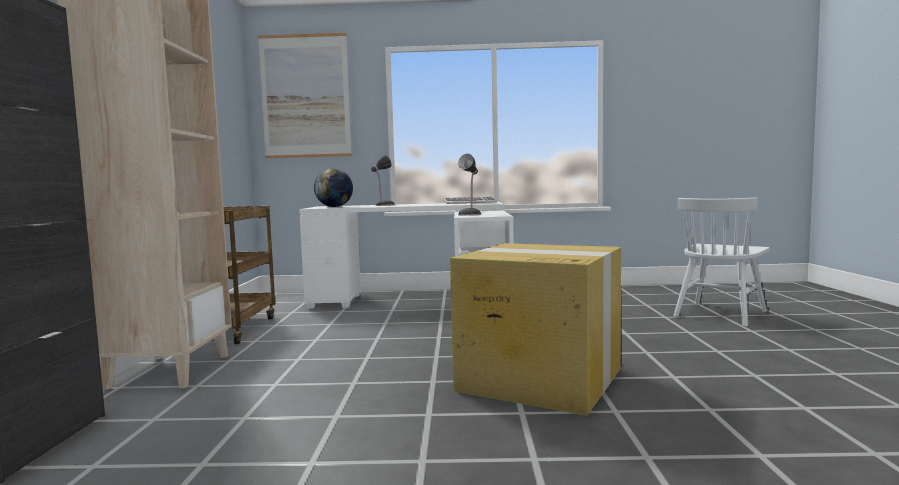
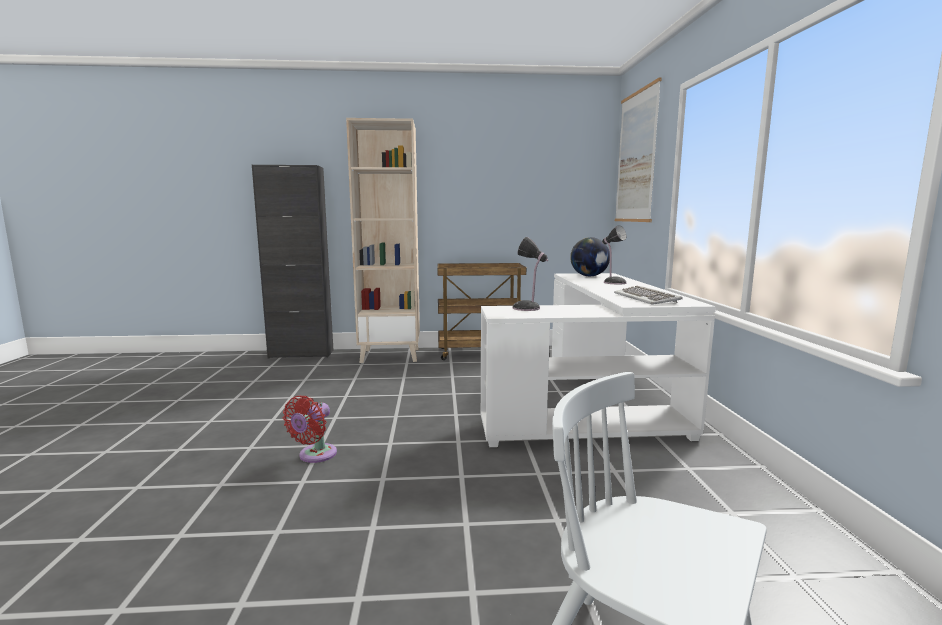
camera: 85 degrees right, 5 degrees up
cardboard box [450,243,621,416] -> red fan [283,396,337,463]

